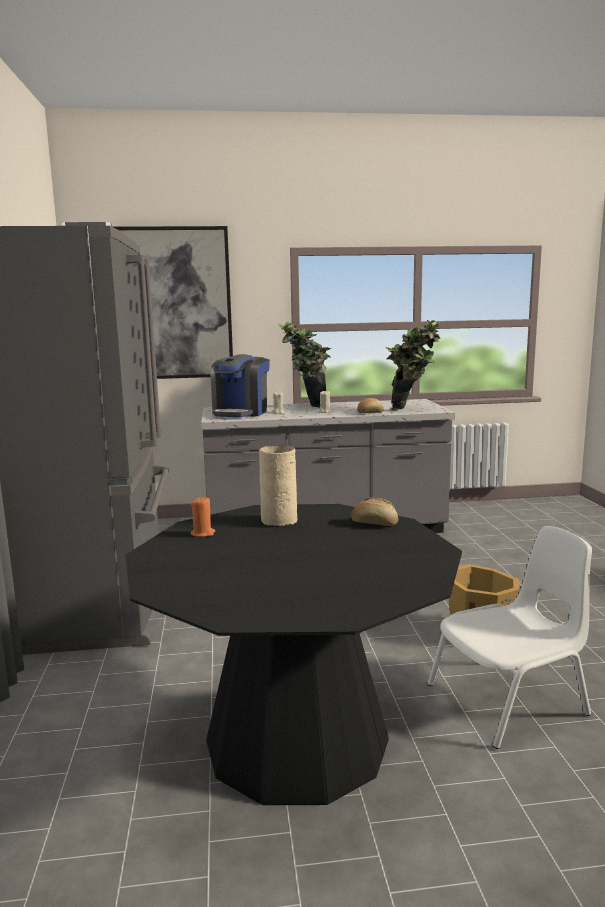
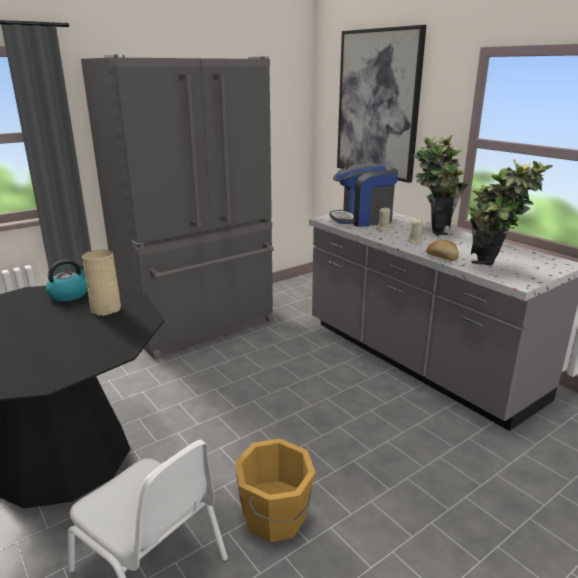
camera: 60 degrees right, 10 degrees up
orange candle [191,496,215,537] -> kettle [46,260,87,302]
bread [351,498,398,526] -> none

